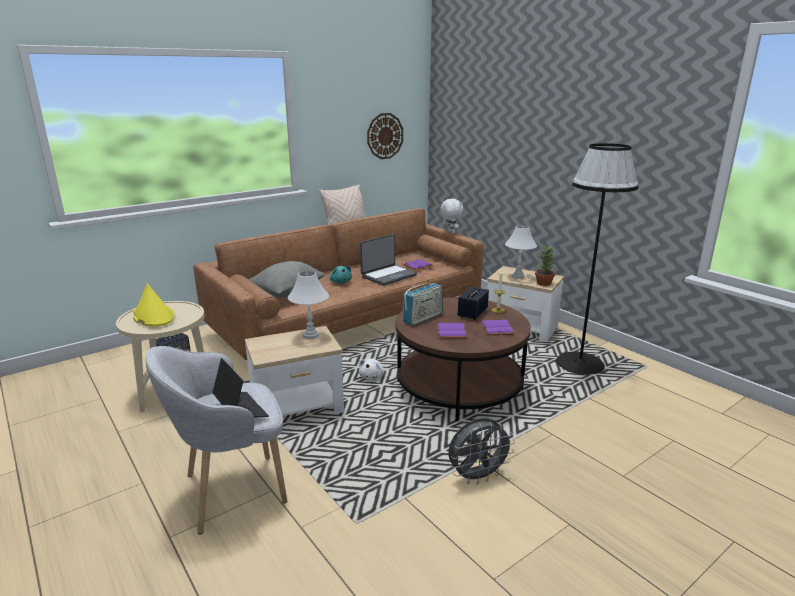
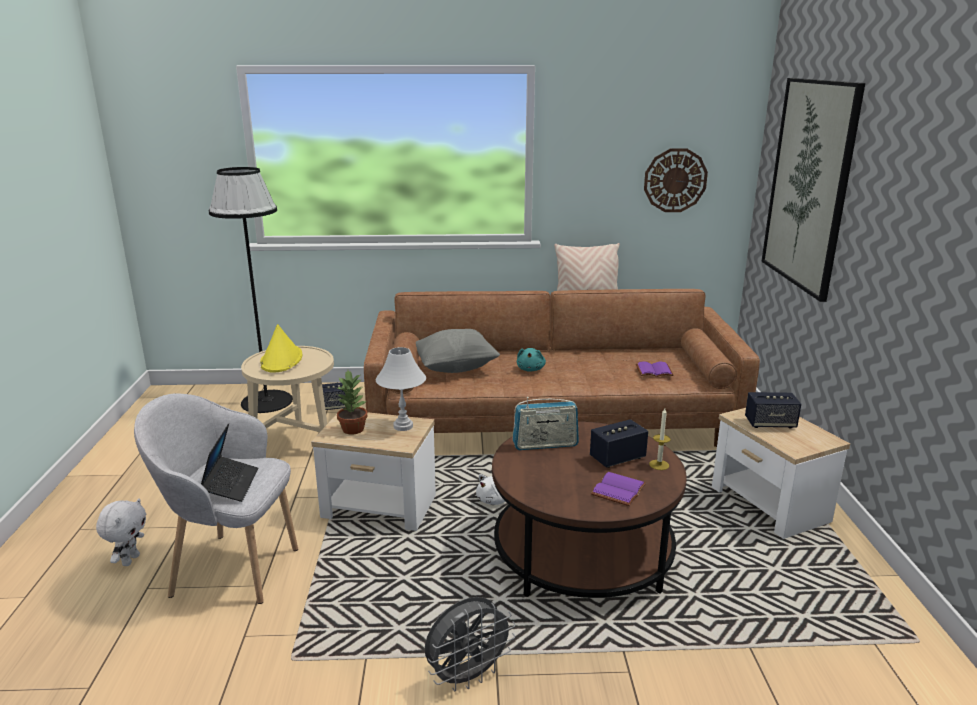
camera: 35 degrees right, 0 degrees up
laptop [360,234,417,286] -> none
purple book [437,323,468,338] -> none
white plush toy [440,199,463,233] -> white plush toy moved to [96,498,146,566]
grey fan [448,418,515,485] -> grey fan turned 45 degrees counterclockwise [425,597,515,691]
white table lamp [505,225,537,279] -> speaker [745,392,801,429]
potted plant [535,245,555,286] -> potted plant moved to [337,371,367,435]
black floor lamp [556,143,639,375] -> black floor lamp moved to [209,167,293,413]
none -> picture [761,78,865,302]

